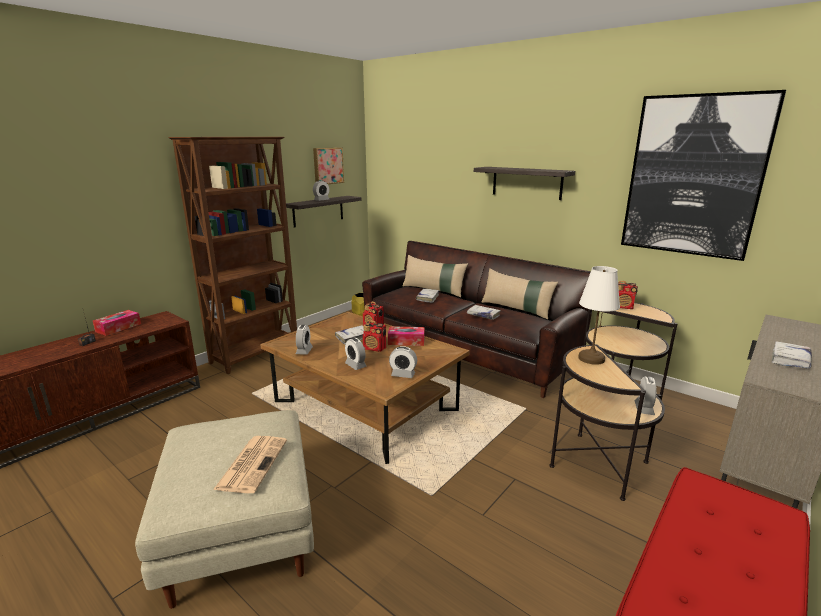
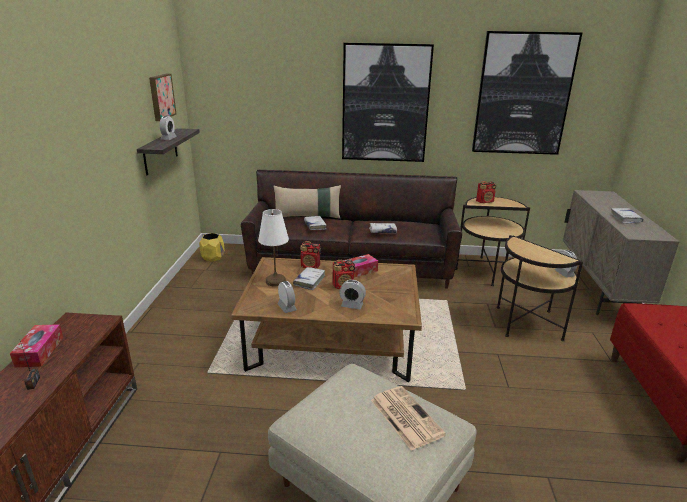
camera: 35 degrees left, 5 degrees up
brown bookcase [168,137,297,374] -> none
alarm clock [389,346,417,378] -> none
shelf [474,167,575,200] -> picture [342,43,434,162]
beige pillow [482,268,559,319] -> none
white table lamp [578,266,620,365] -> white table lamp moved to [258,209,289,287]

